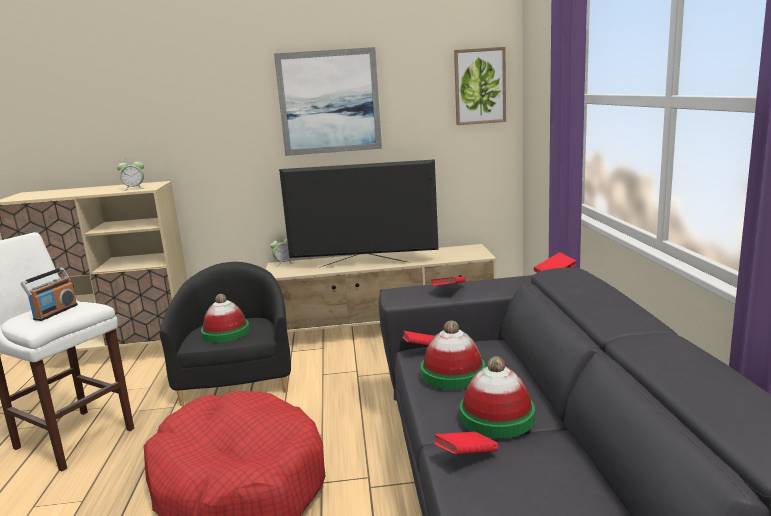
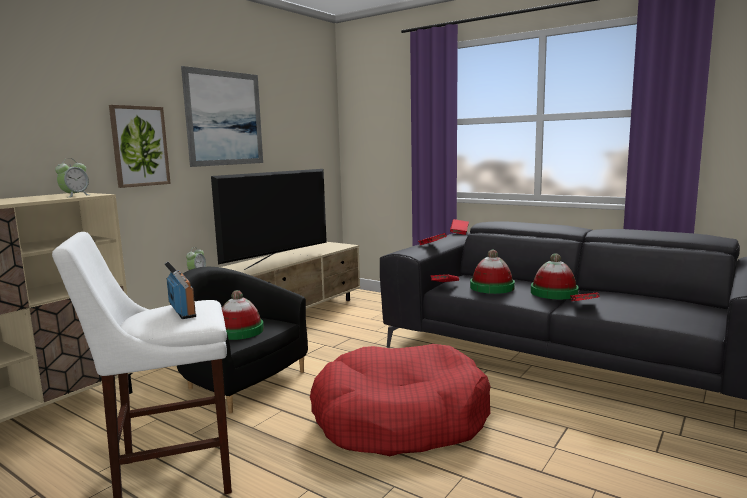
camera: 50 degrees left, 5 degrees down
picture [454,47,506,125] -> picture moved to [109,105,171,188]

